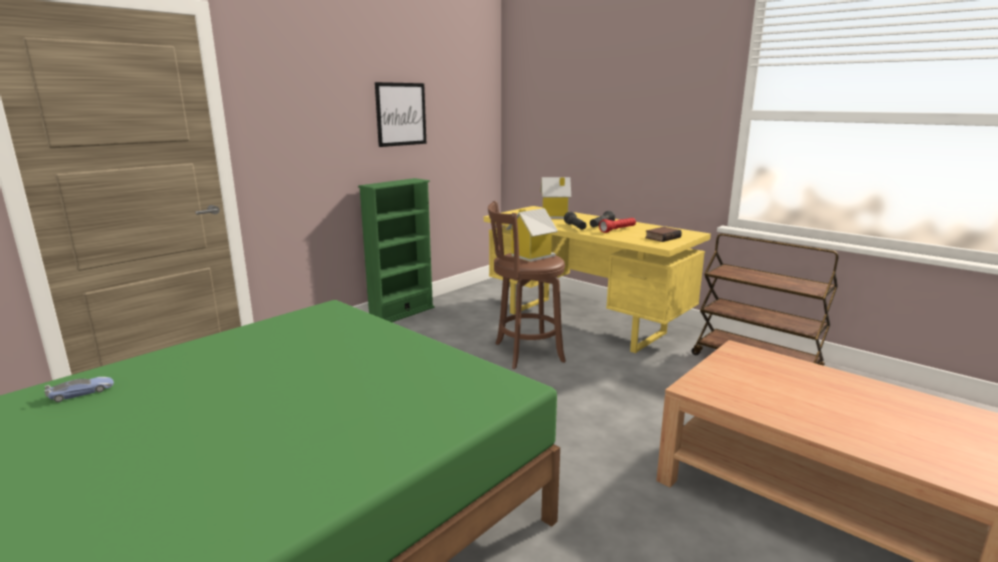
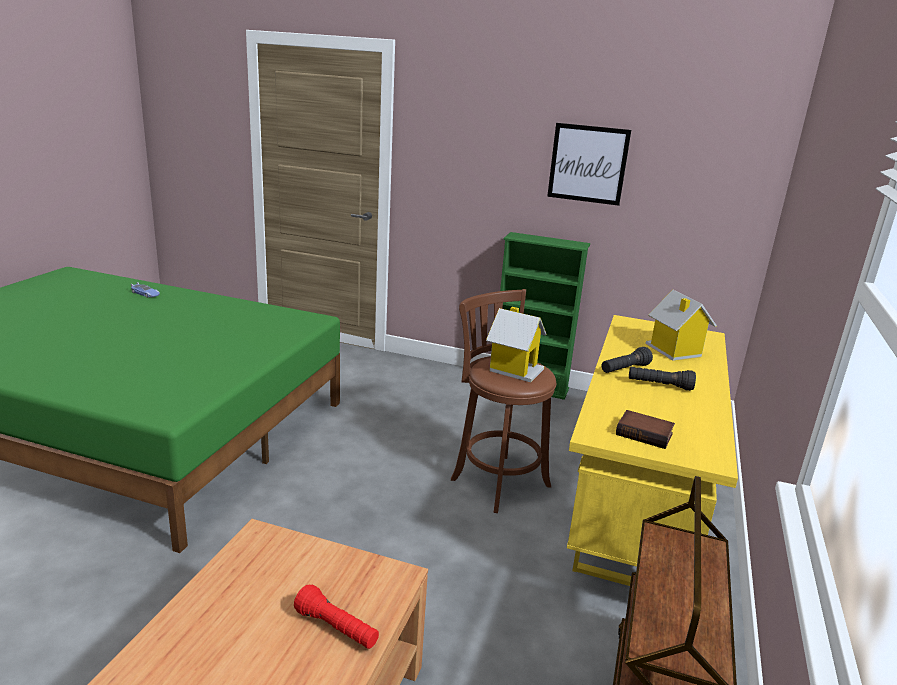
camera: 65 degrees right, 5 degrees up
red flashlight [599,218,636,233] -> red flashlight moved to [294,585,379,649]

